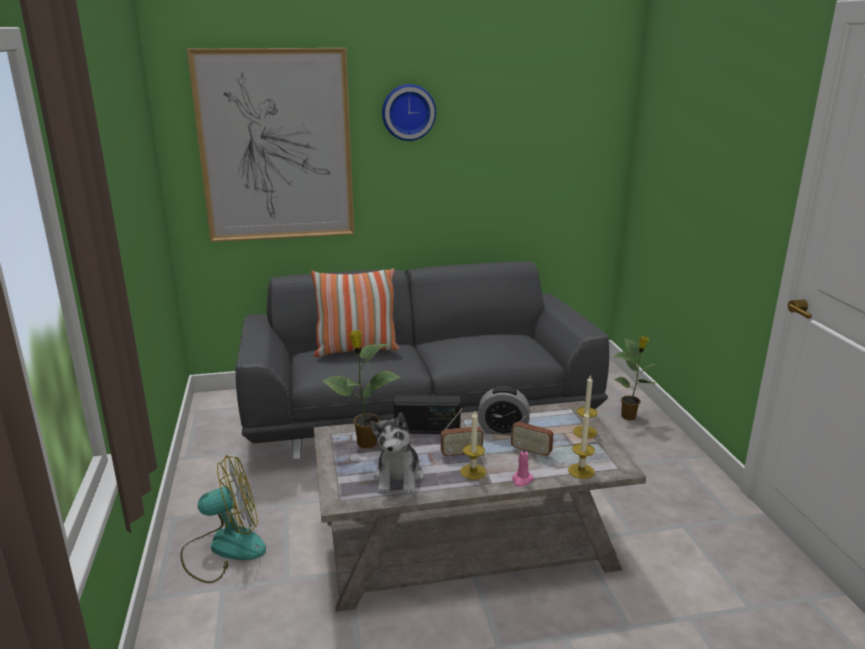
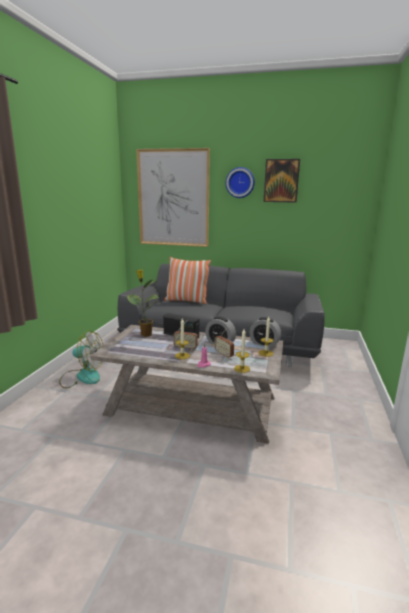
camera: 25 degrees right, 5 degrees down
plush toy [370,413,424,495] -> none
potted plant [614,336,658,420] -> none
none -> alarm clock [250,317,281,348]
none -> picture [263,159,300,203]

